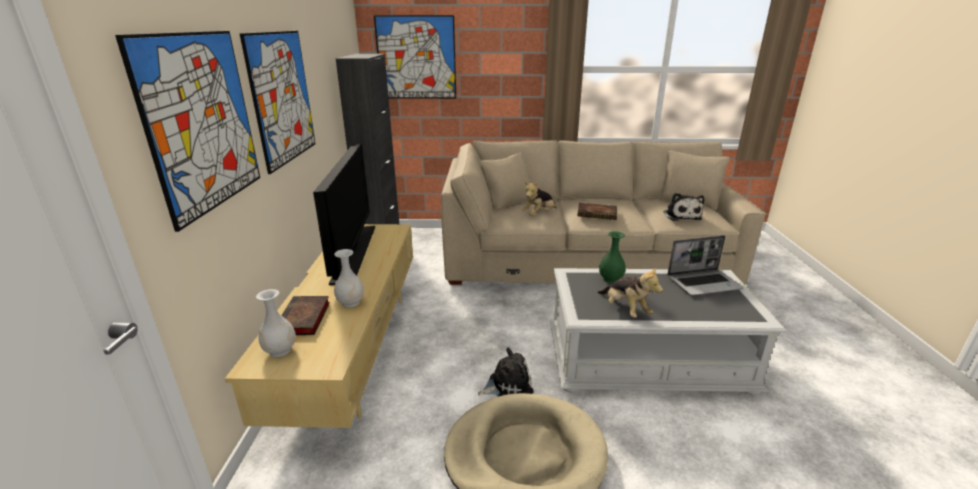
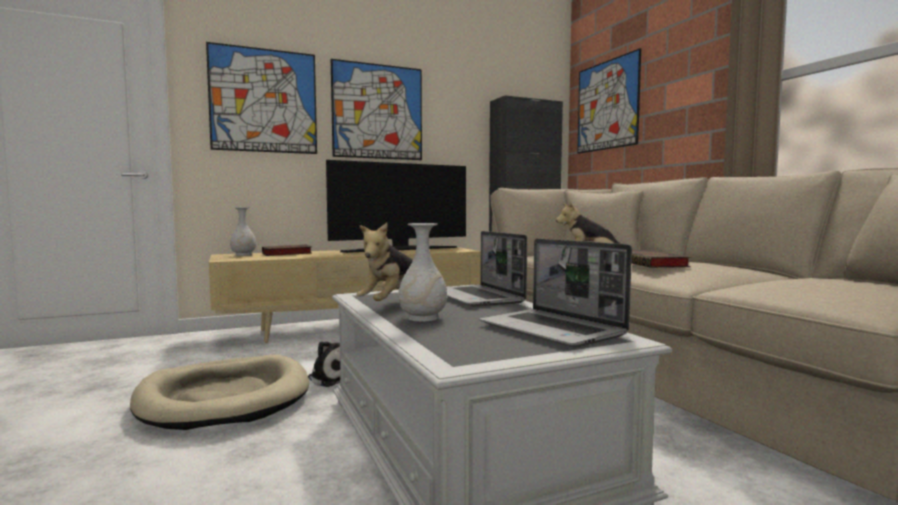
camera: 65 degrees right, 20 degrees down
white vase [334,249,364,308] -> white vase moved to [398,223,447,322]
green vase [599,231,626,283] -> laptop [446,231,527,307]
plush toy [664,193,704,221] -> none

